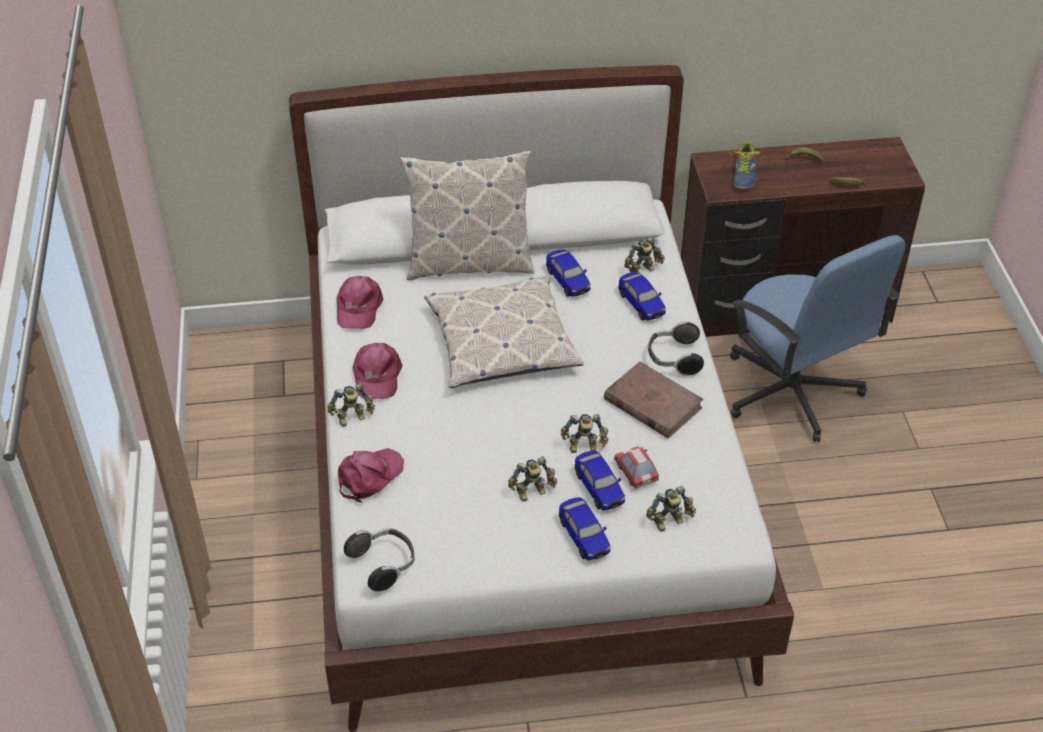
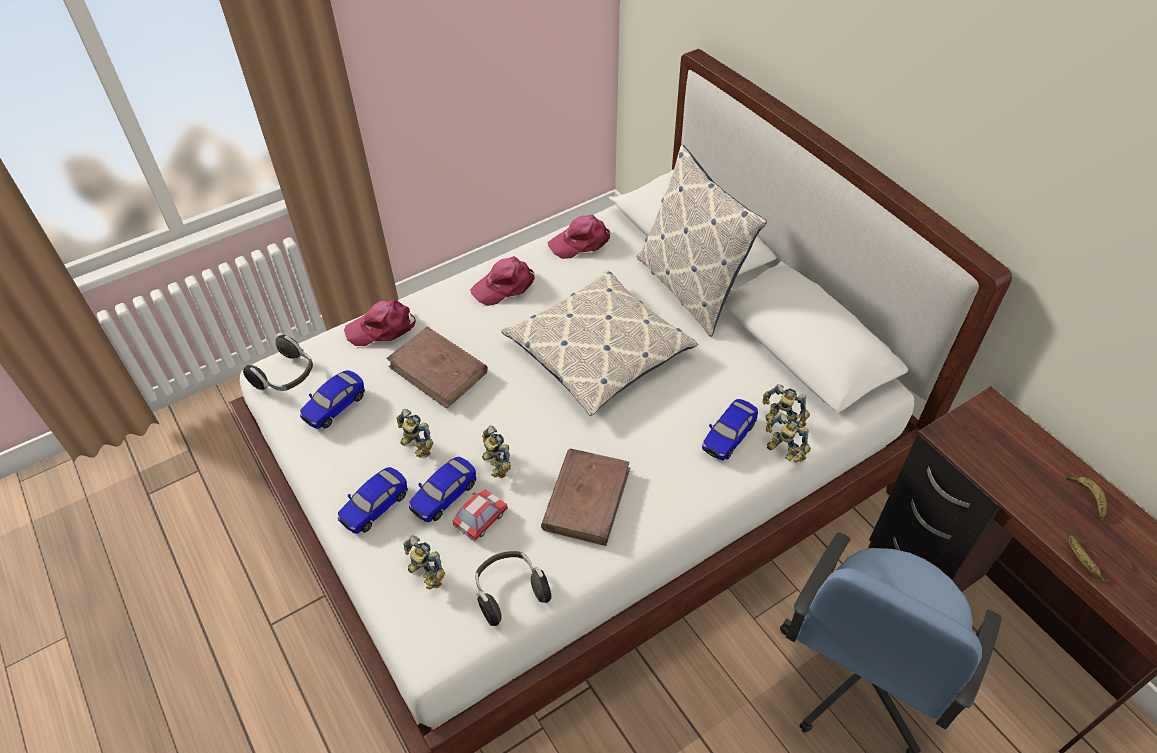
camera: 65 degrees right, 5 degrees up
toy robot [327,383,375,427] -> toy robot moved to [766,413,811,463]
pink cap [338,448,404,503] -> pink cap turned 150 degrees clockwise [344,300,416,346]
toy car [546,249,590,297] -> toy car moved to [300,370,365,429]
headphones [648,321,704,376] -> headphones moved to [475,551,552,626]
shoe [729,141,760,190] -> none
none -> brown book [386,326,487,409]

